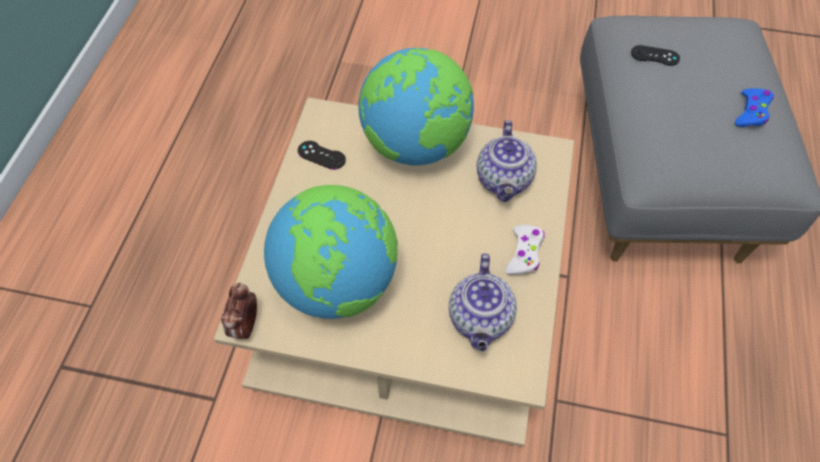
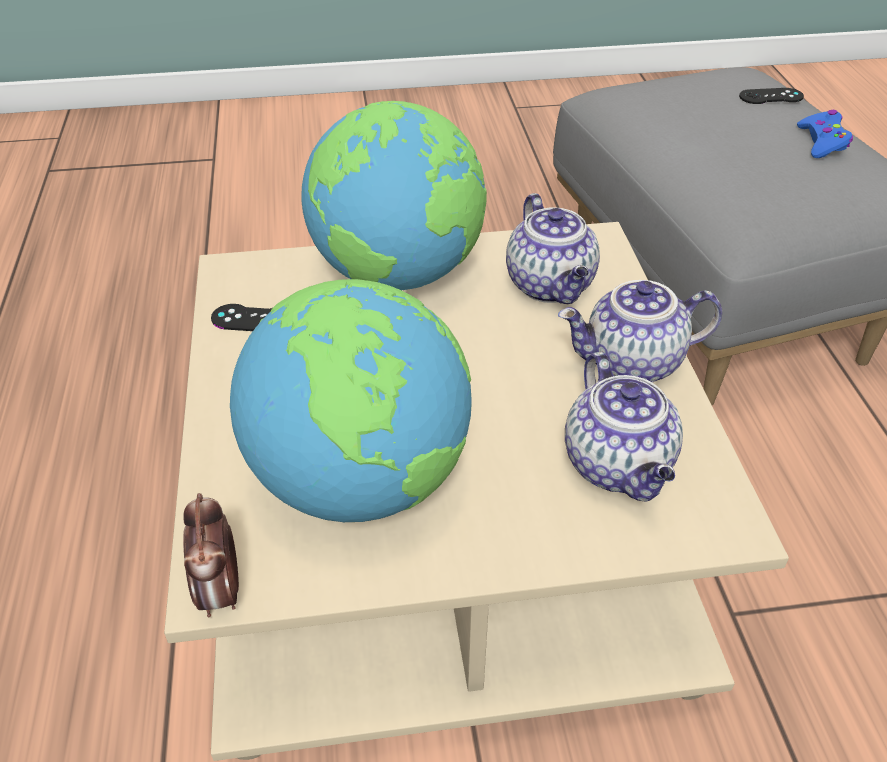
camera: 20 degrees left, 15 degrees down
white game controller [505,225,545,275] -> teapot [558,280,722,383]
black game controller [631,45,680,66] -> black game controller moved to [739,88,804,104]

